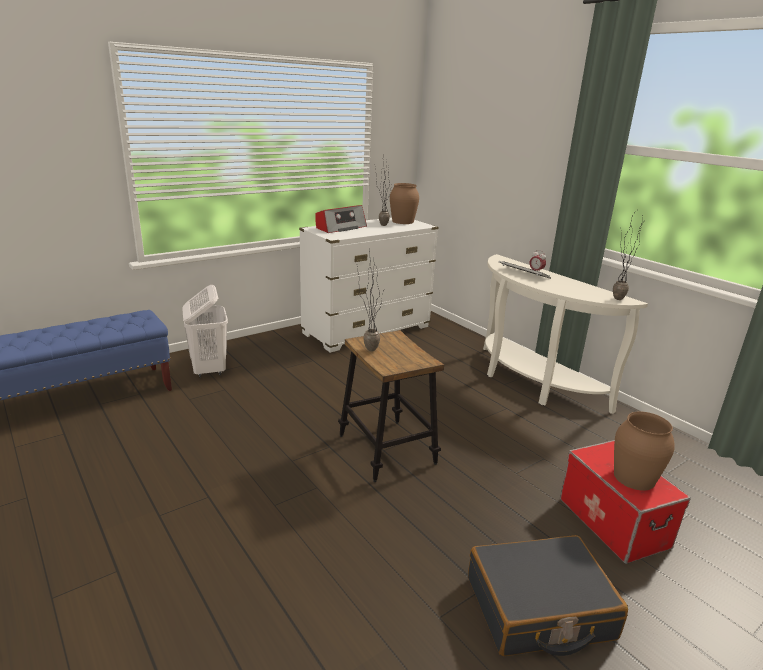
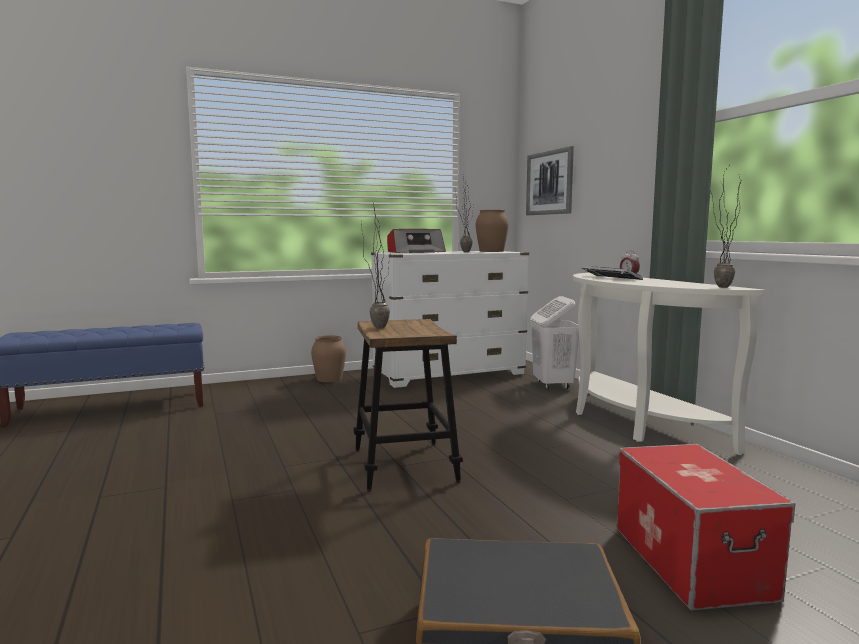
camera: 15 degrees right, 15 degrees down
white laundry basket [182,285,228,378] -> white laundry basket moved to [530,296,579,389]
brown vase [614,411,675,491] -> brown vase moved to [311,335,346,382]
none -> picture [526,146,574,215]

